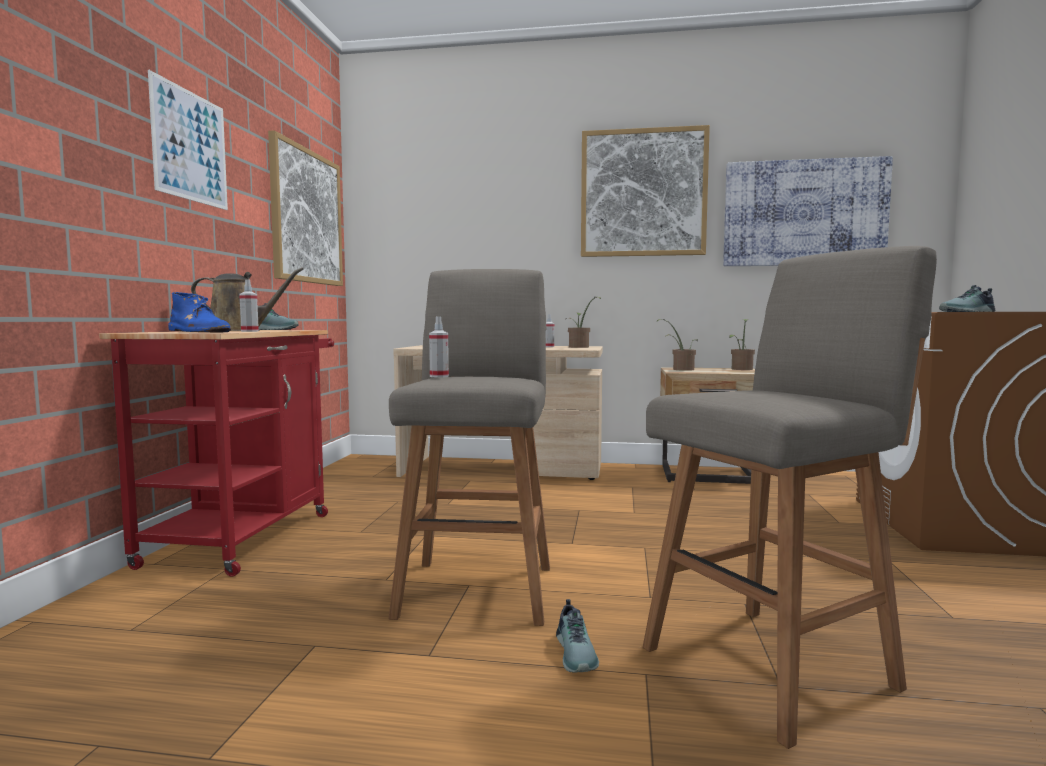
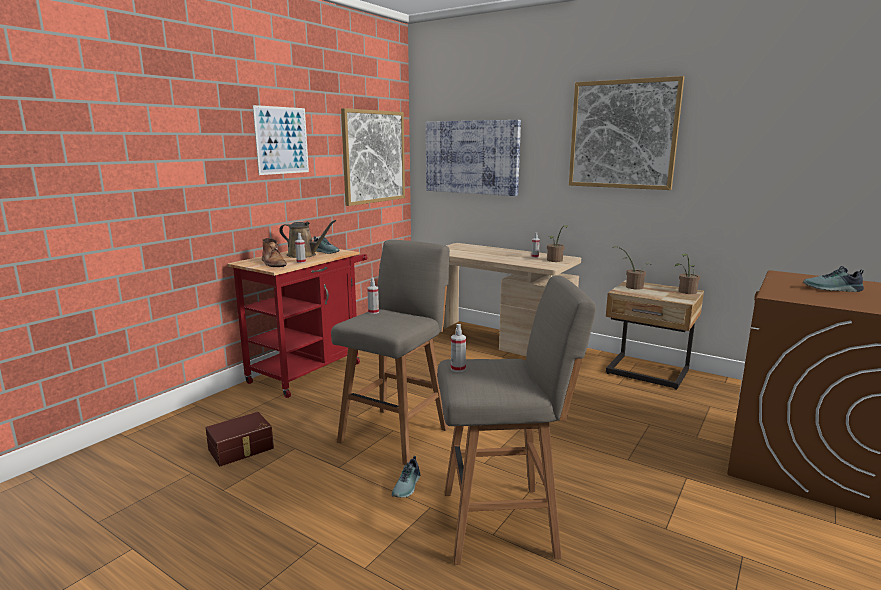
camera: 25 degrees right, 10 degrees up
blue boot [168,292,231,332] -> brown boot [262,238,287,267]
picture [723,156,893,266] -> picture moved to [426,120,521,196]
none -> brown storage box [206,412,274,466]
none -> spray bottle [451,324,466,372]

